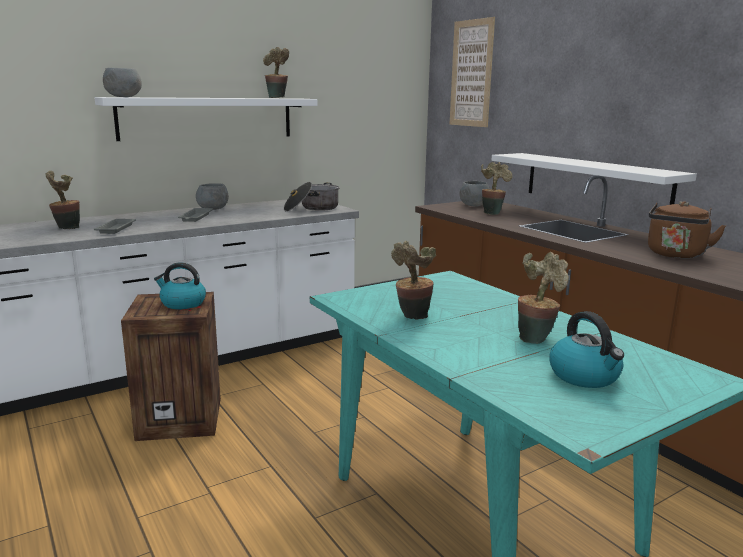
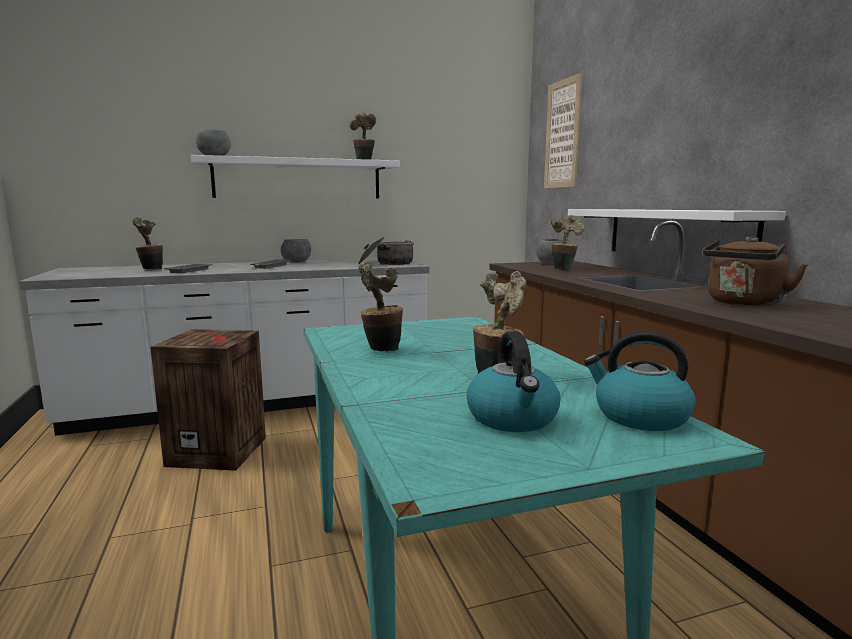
camera: 15 degrees right, 5 degrees down
kettle [154,263,206,309] -> kettle moved to [584,331,696,431]

